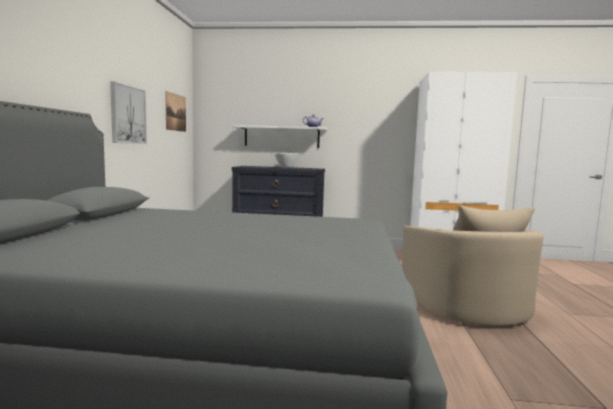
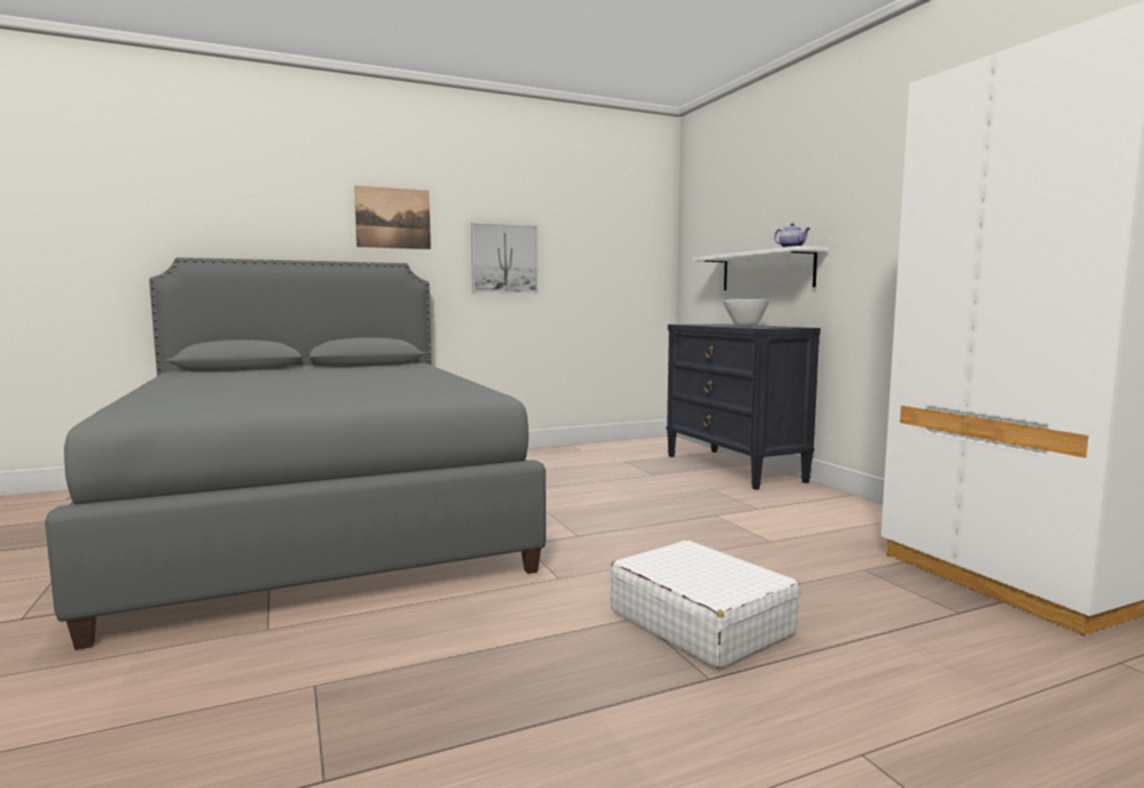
camera: 60 degrees right, 0 degrees up
picture [165,91,186,132] -> picture moved to [354,186,431,249]
beige armchair [402,205,543,326] -> white suitcase [610,540,800,668]

